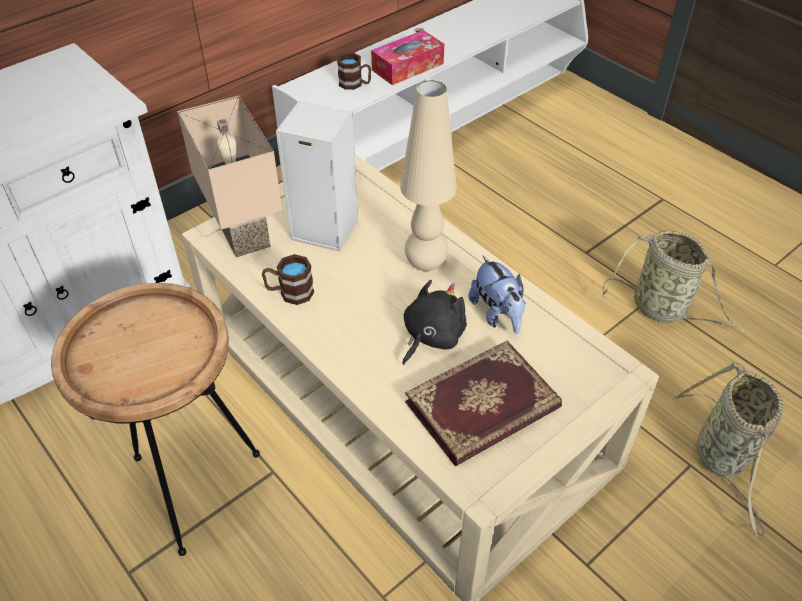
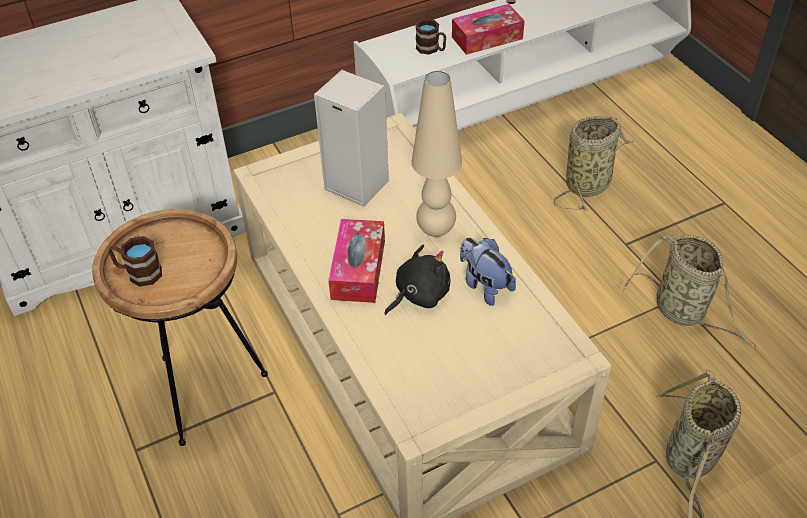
camera: 15 degrees right, 0 degrees up
beige table lamp [177,96,282,258] -> none
brown mug [262,254,314,305] -> brown mug moved to [109,236,162,287]
book [405,341,562,466] -> none
plush toy [469,256,525,334] -> plush toy turned 150 degrees clockwise [460,238,516,306]
none -> tissue box [328,219,385,303]
none -> basket [554,116,634,211]

